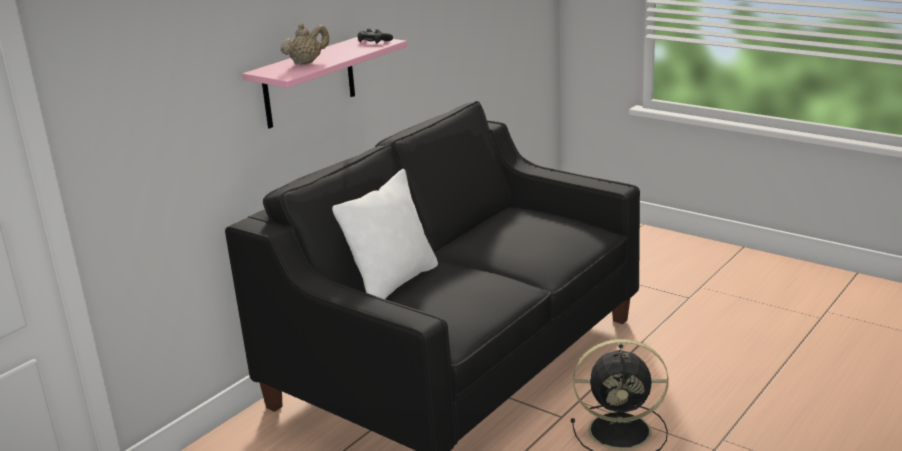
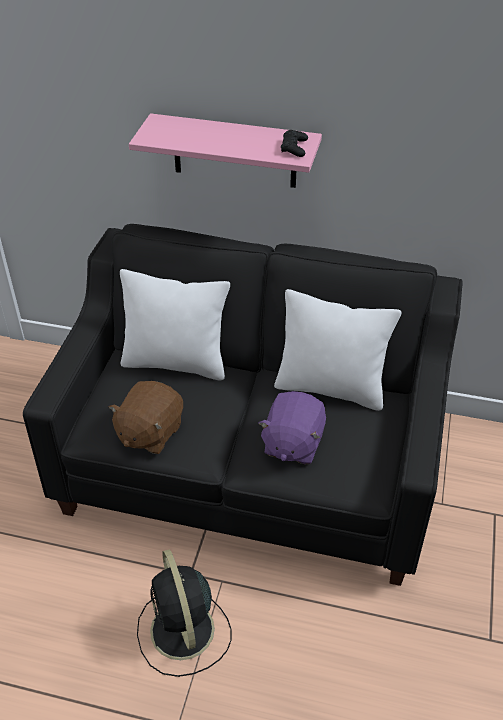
camera: 65 degrees right, 20 degrees up
beige teapot [280,23,329,65] -> none
none -> brown plush toy [109,381,183,454]
none -> purple plush toy [258,391,326,464]
none -> white pillow [274,289,402,411]

